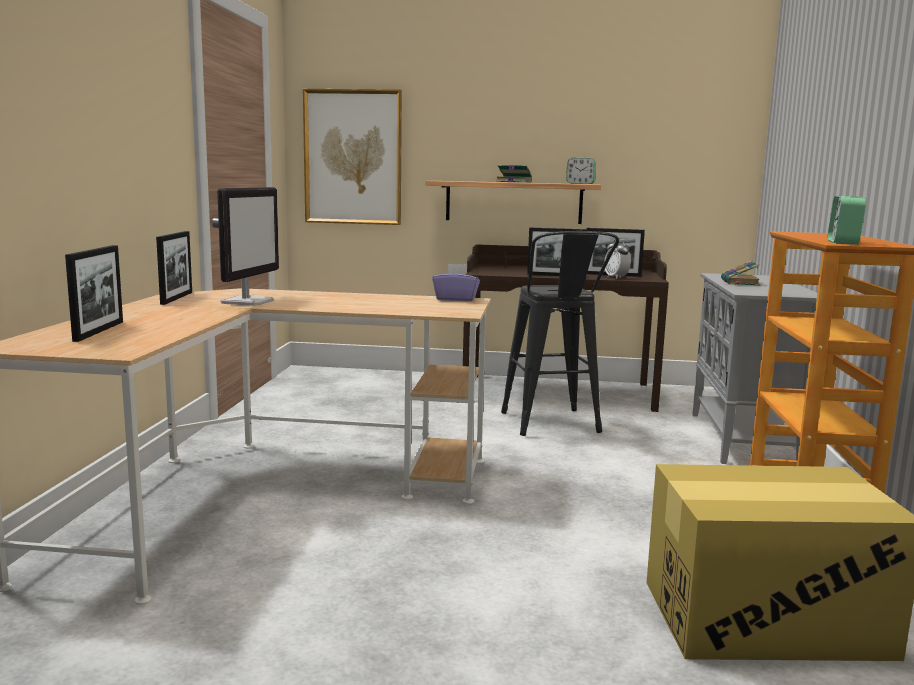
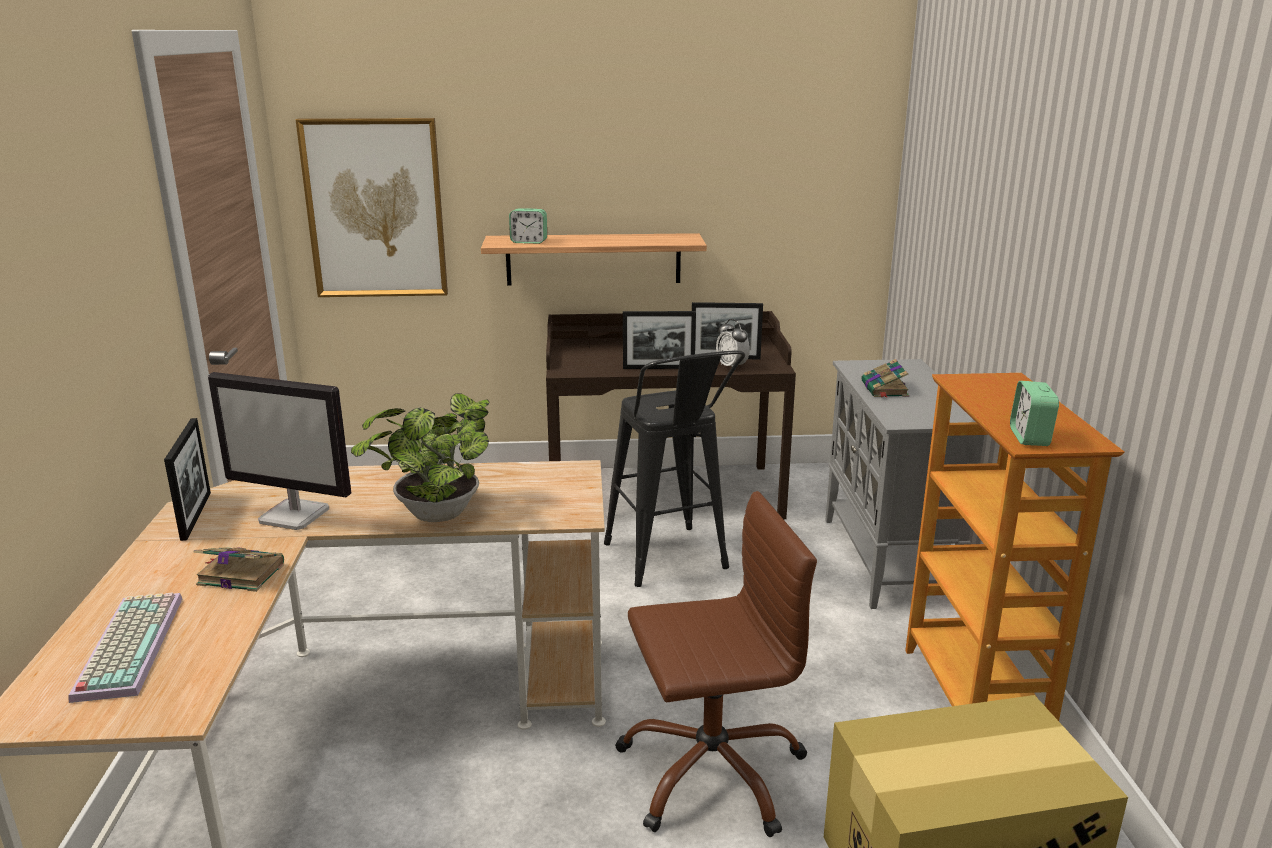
camera: 10 degrees left, 10 degrees up
picture frame [65,245,123,342] -> keyboard [68,593,182,703]
monitor [217,187,279,306] -> monitor turned 105 degrees clockwise [208,372,351,530]
purple tissue box [432,264,480,301] -> none
book [496,165,532,183] -> book moved to [193,547,284,592]
alarm clock [566,157,596,184] -> alarm clock moved to [509,208,547,244]
none -> potted plant [351,393,490,522]
none -> brown office chair [615,491,817,837]

